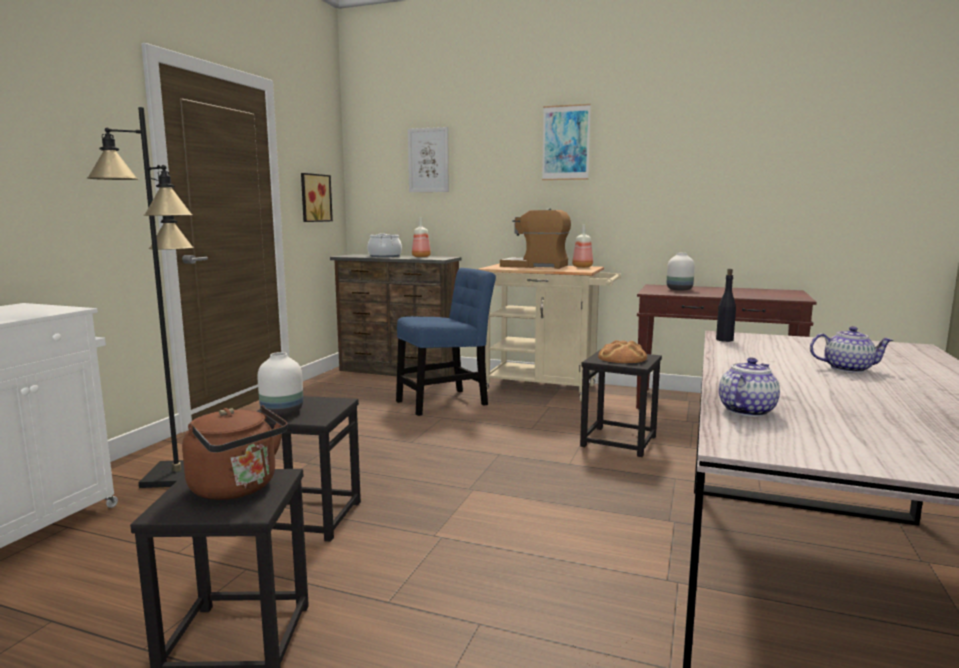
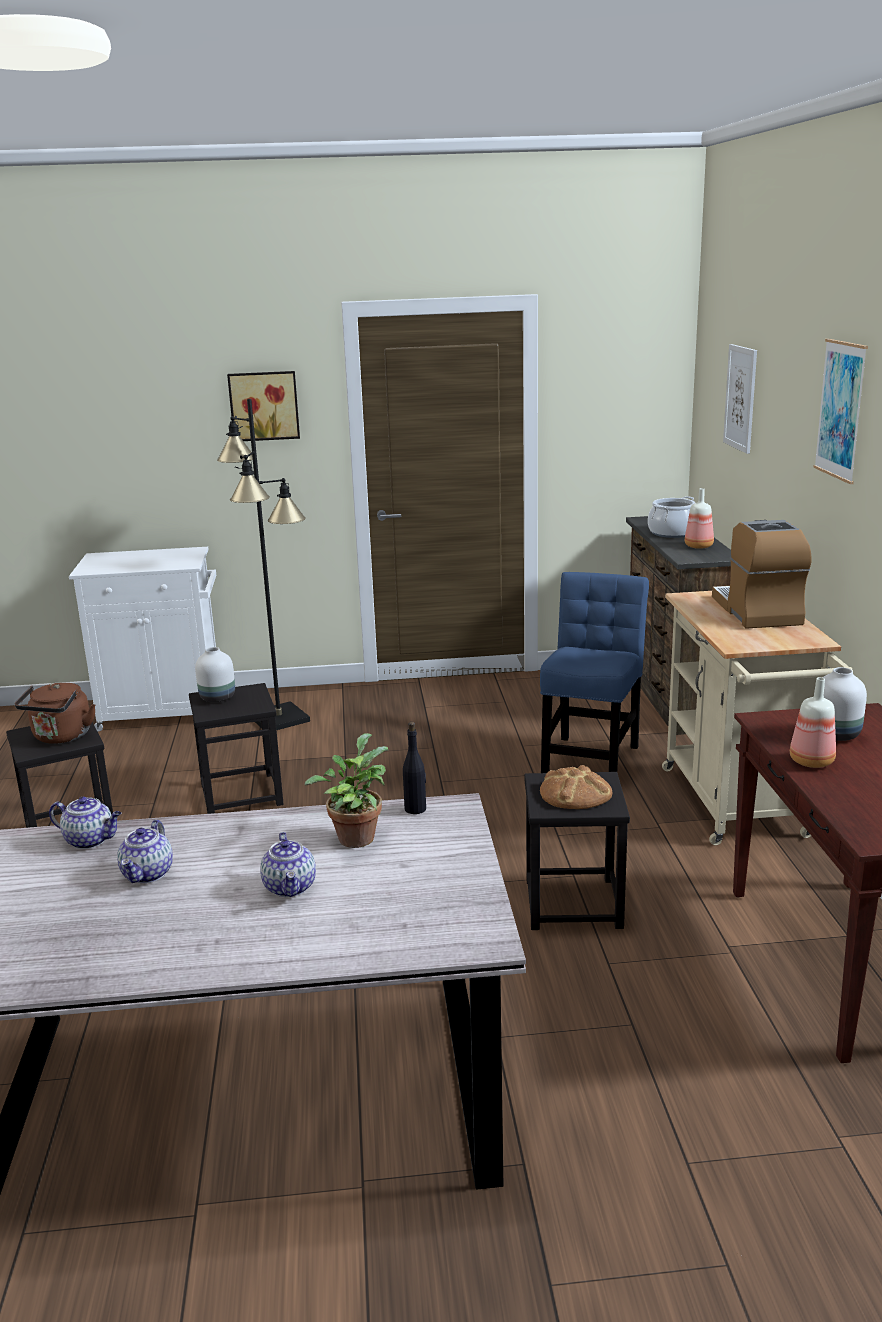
camera: 65 degrees right, 10 degrees up
picture [301,173,333,222] -> picture moved to [227,371,300,441]
blue chair [396,268,496,416] -> blue chair turned 105 degrees counterclockwise [540,572,649,773]
bottle [572,224,593,268] -> bottle moved to [790,677,836,768]
none -> teapot [117,820,173,883]
none -> potted plant [305,733,388,848]

